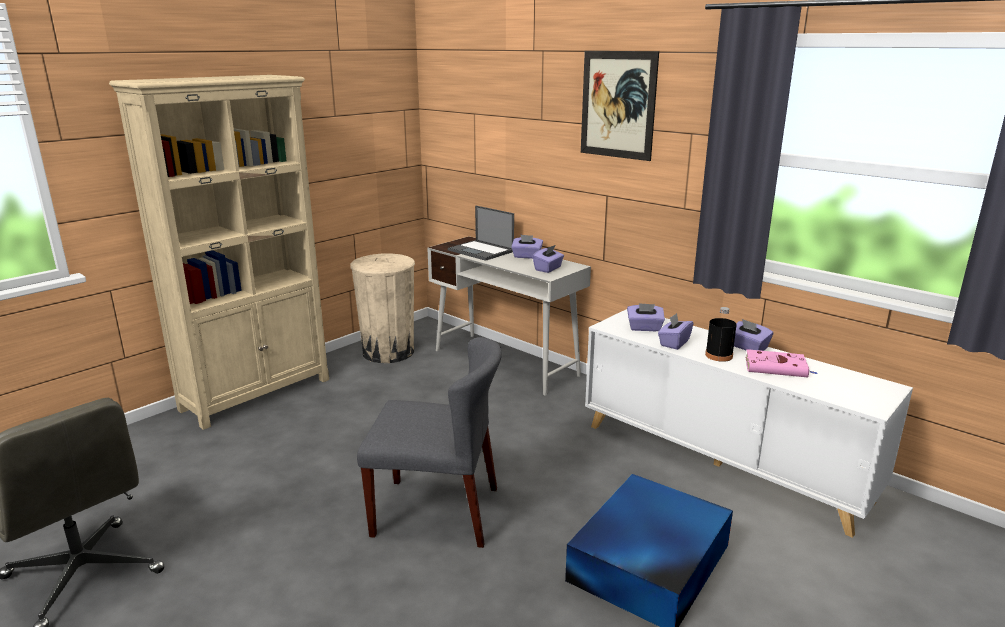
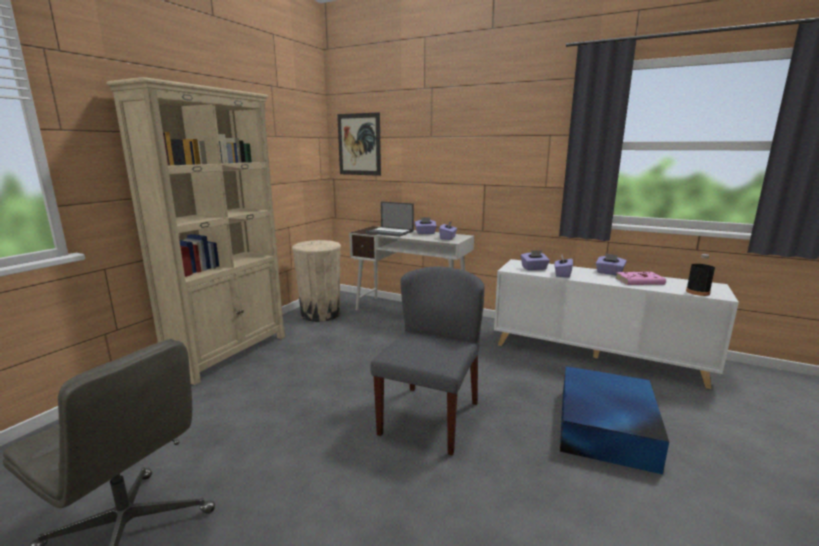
camera: 15 degrees left, 5 degrees down
grey chair [357,337,502,548] -> grey chair turned 60 degrees counterclockwise [370,266,484,456]
picture [581,51,659,161] -> picture moved to [337,112,381,176]
black bottle [705,307,737,362] -> black bottle moved to [686,254,715,296]

